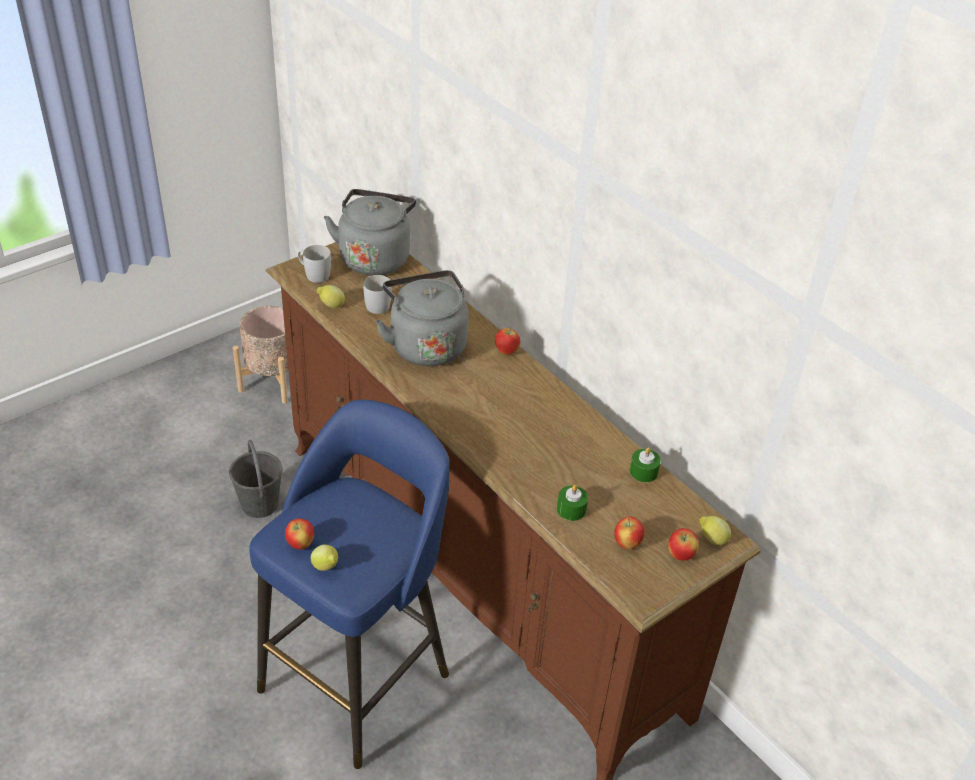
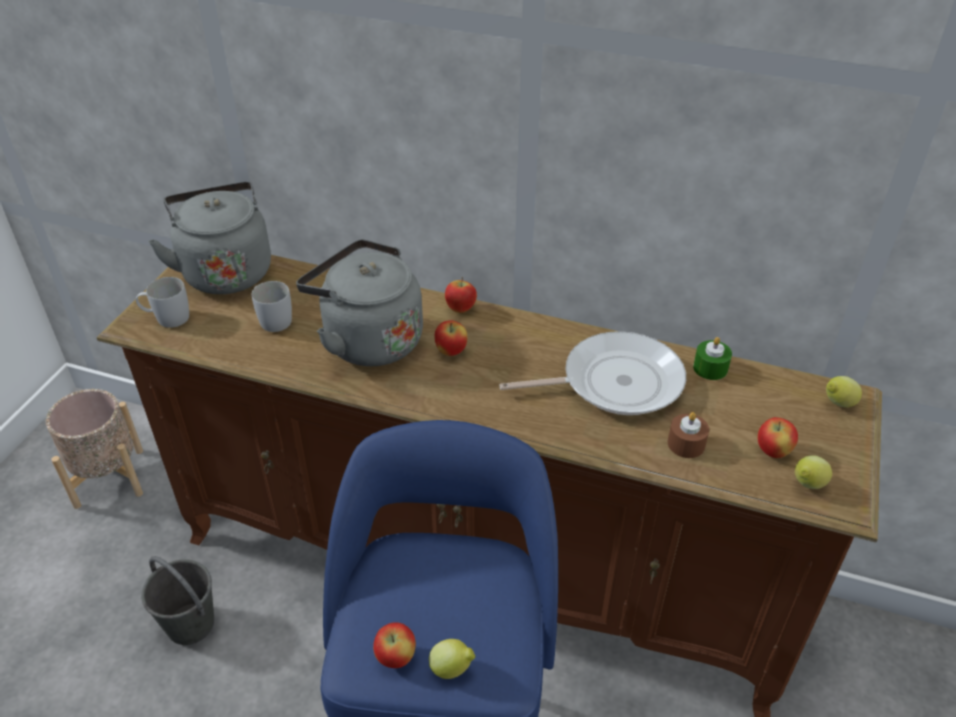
camera: 30 degrees left, 0 degrees up
lemon [317,285,345,308] -> lemon moved to [795,455,832,489]
green candle [557,485,588,521] -> brown candle [667,412,709,458]
apple [668,528,699,561] -> apple moved to [434,320,467,356]
none -> frying pan [500,331,686,415]

